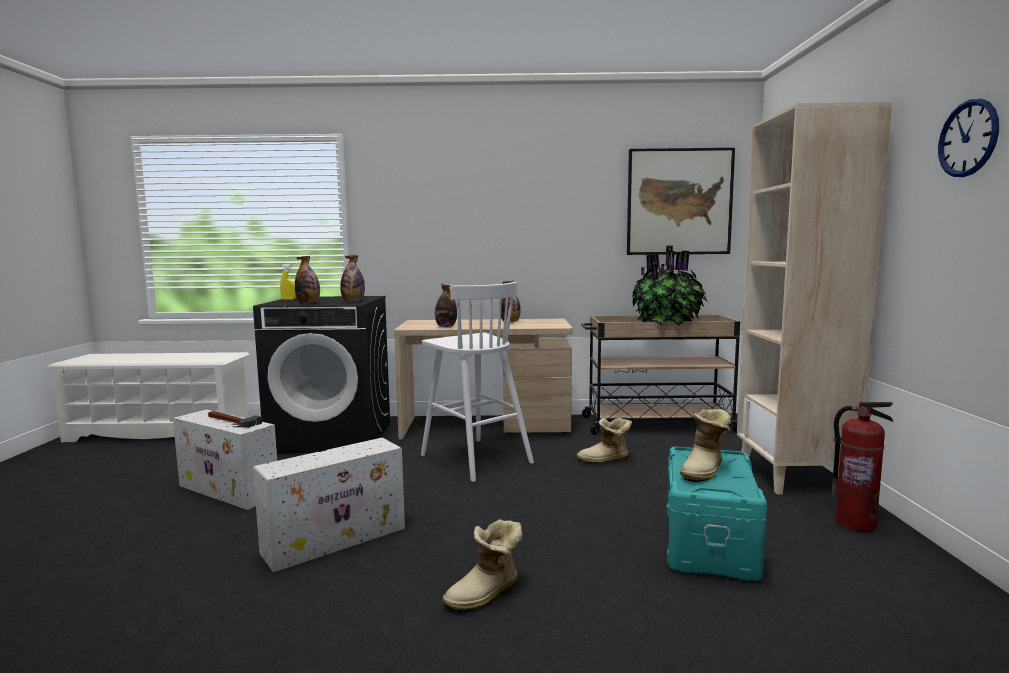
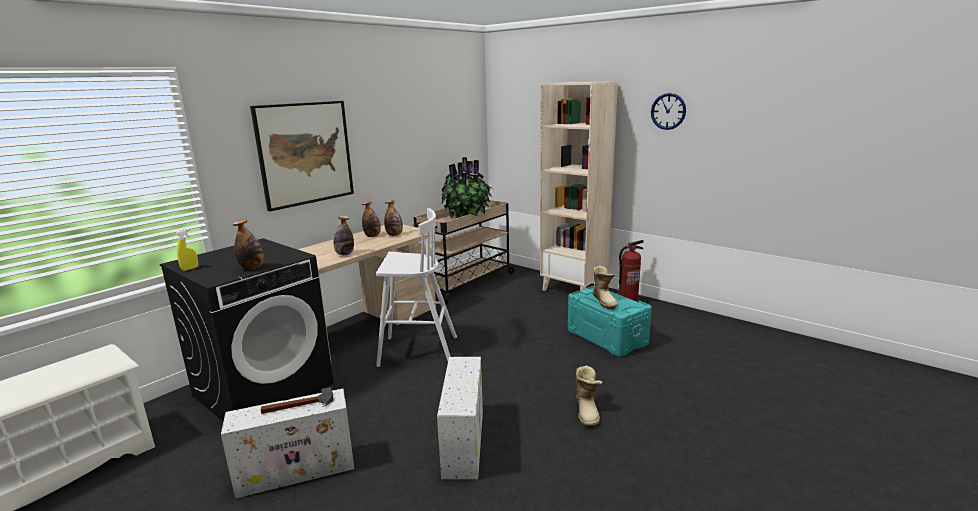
camera: 50 degrees left, 10 degrees up
bottle [340,255,365,302] -> bottle moved to [384,200,403,236]
boot [577,418,632,463] -> none
picture [627,148,735,255] -> picture moved to [250,101,354,212]

